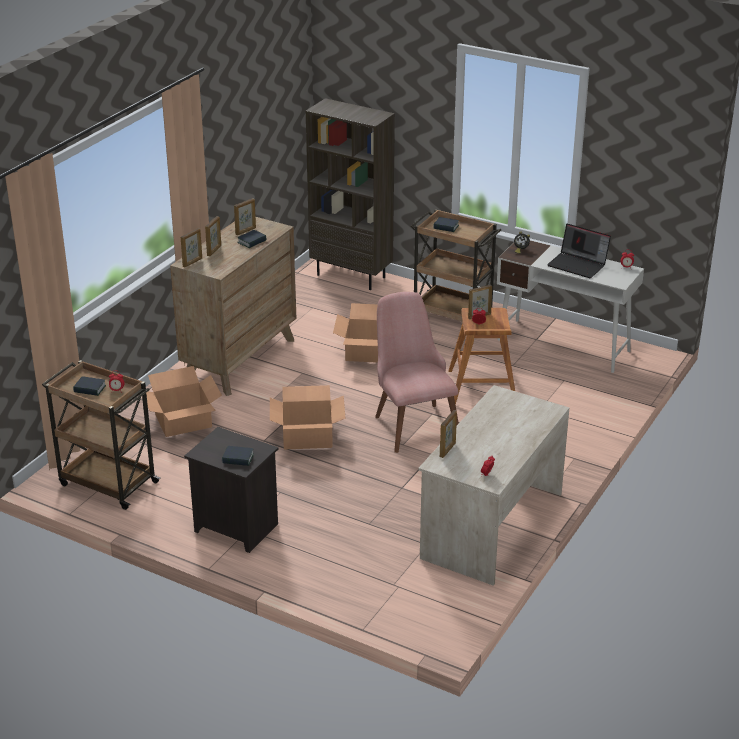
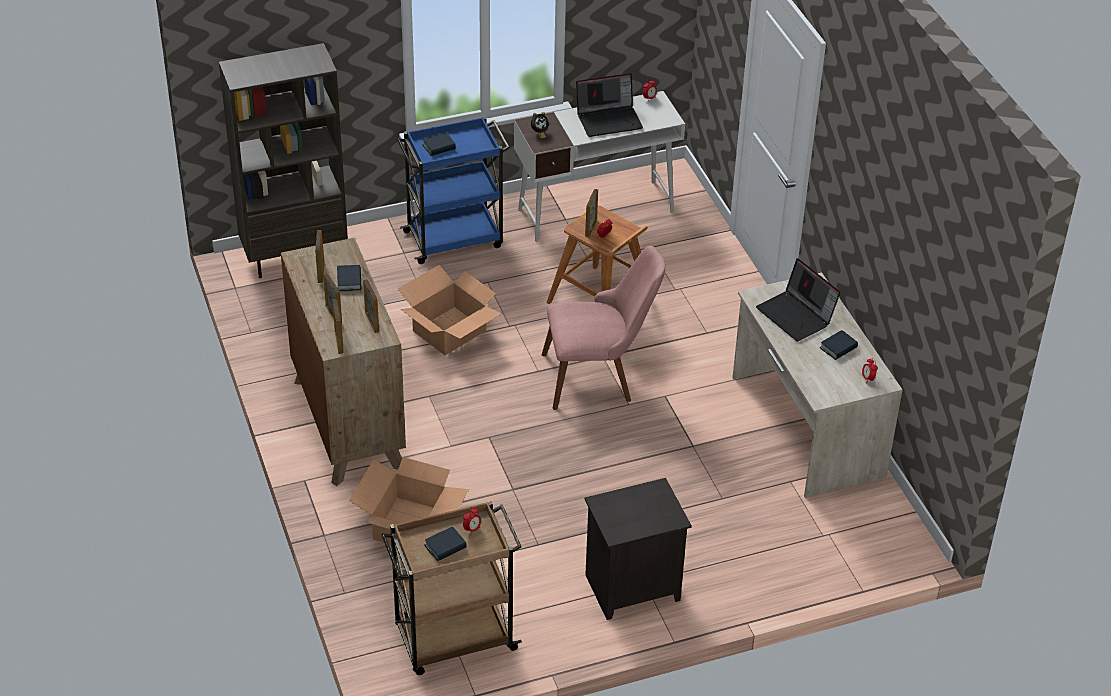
camera: 50 degrees left, 10 degrees up
book [222,446,254,466] -> book moved to [820,330,858,360]
cardboard box [270,385,346,450] -> none
pink chair [375,292,459,453] -> pink chair turned 150 degrees clockwise [542,246,666,410]
brown cart [410,209,501,322] -> blue cart [397,117,510,264]
picture frame [440,410,457,458] -> picture frame moved to [363,279,379,333]
none -> laptop [756,258,840,342]

